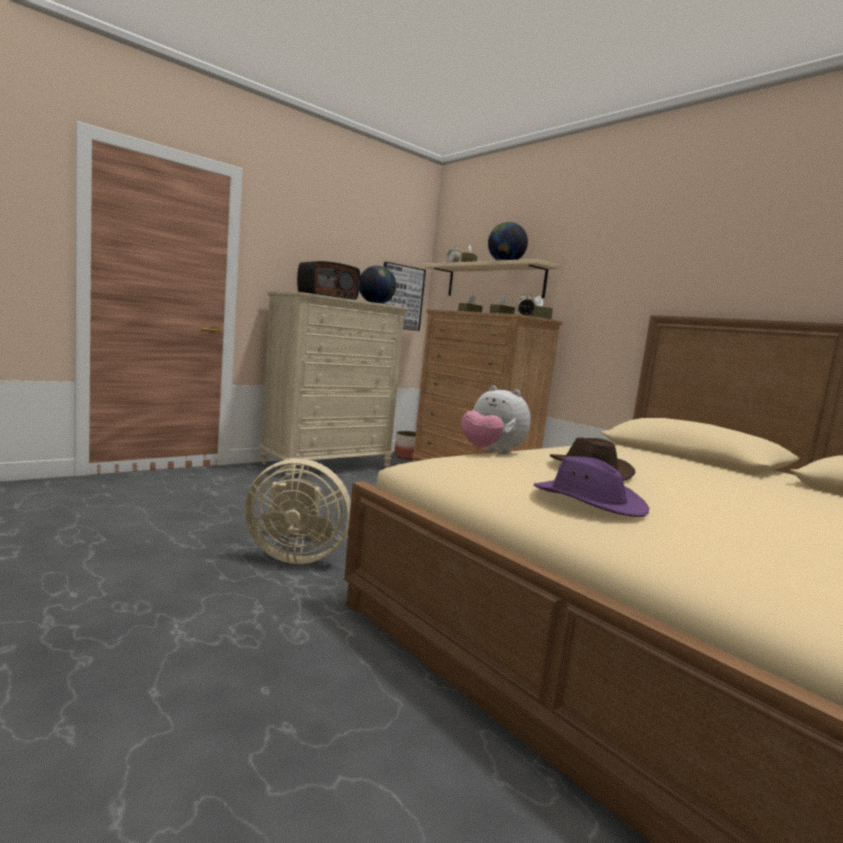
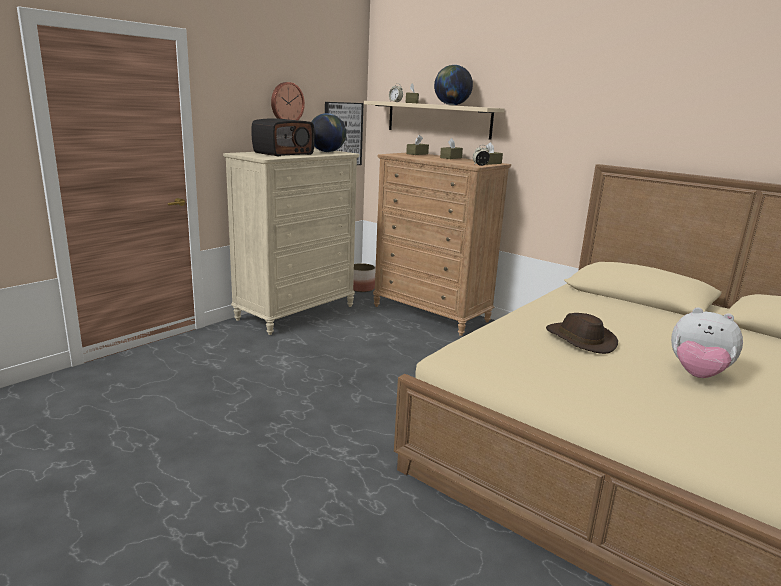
camera: 10 degrees left, 10 degrees up
beige fan [245,459,351,564] -> none
plush toy [461,386,531,454] -> plush toy moved to [671,307,743,378]
purple hat [534,456,649,517] -> none
none -> wall clock [271,82,305,120]

